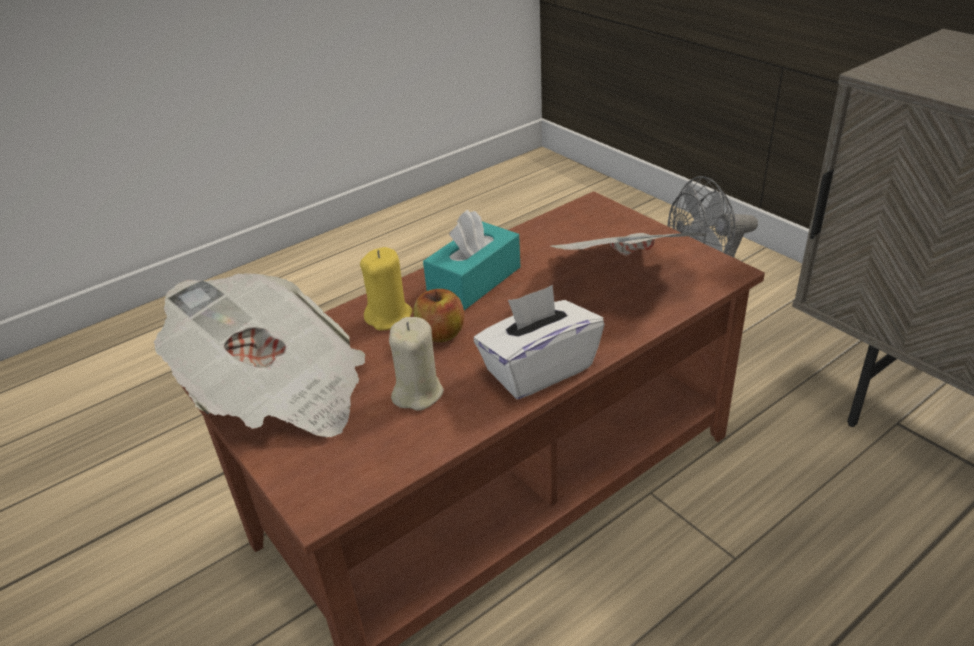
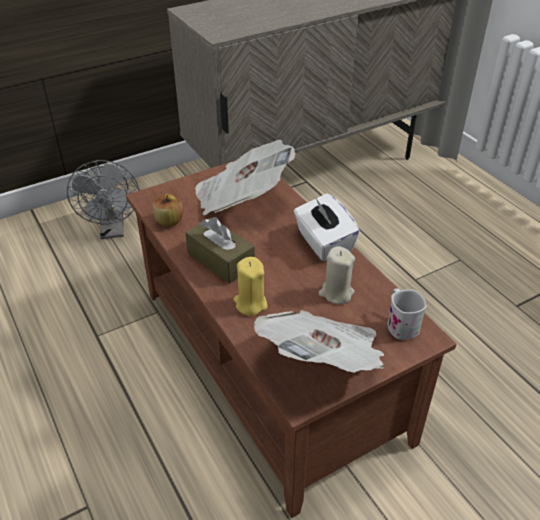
camera: 85 degrees left, 5 degrees up
apple [413,289,464,342] -> apple moved to [153,194,183,227]
turquoise tissue box [423,209,520,310] -> brown tissue box [185,217,255,284]
none -> white mug [387,288,427,340]

